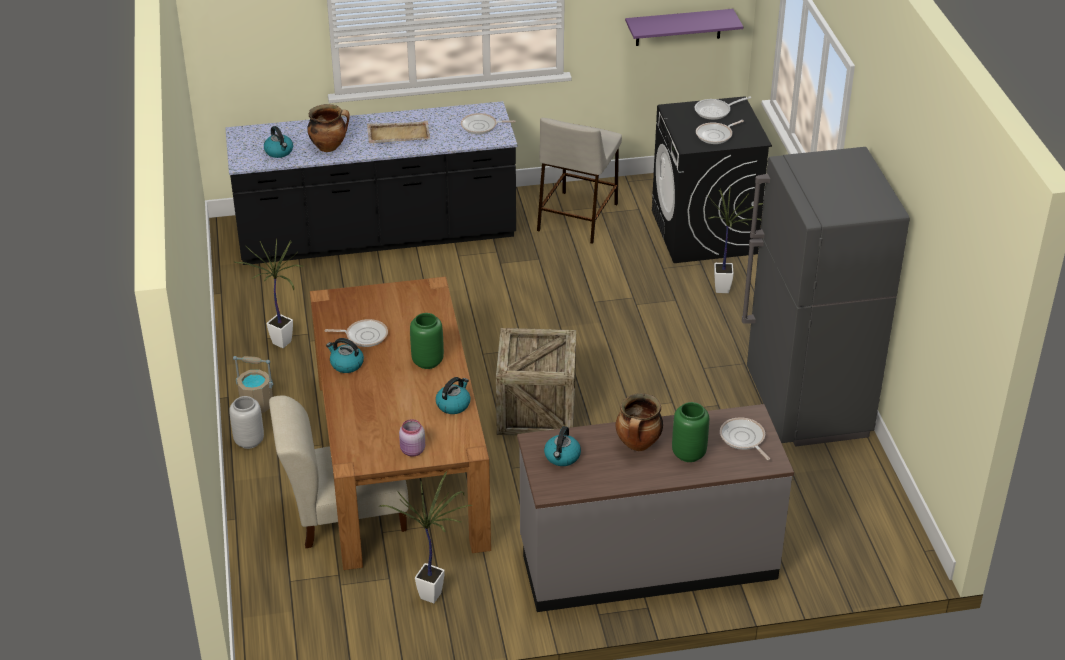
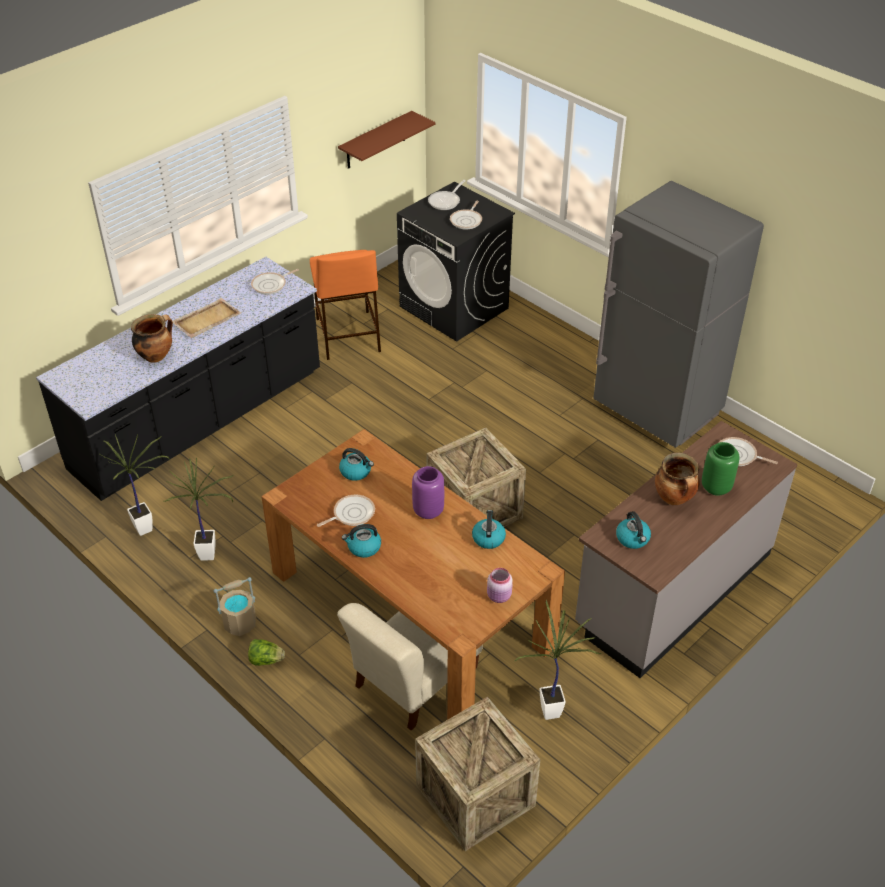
camera: 35 degrees left, 5 degrees up
grey vase [229,396,264,449] -> lettuce [248,639,285,666]
kettle [264,126,293,158] -> kettle moved to [339,448,374,481]
green vase [410,313,444,369] -> purple vase [412,466,444,519]
beige stool [537,118,622,244] -> orange stool [310,250,381,360]
purple shelf [625,9,743,46] -> brown shelf [338,111,435,169]
potted plant [707,188,763,293] -> potted plant moved to [98,434,170,536]
none -> crate [415,697,541,851]

